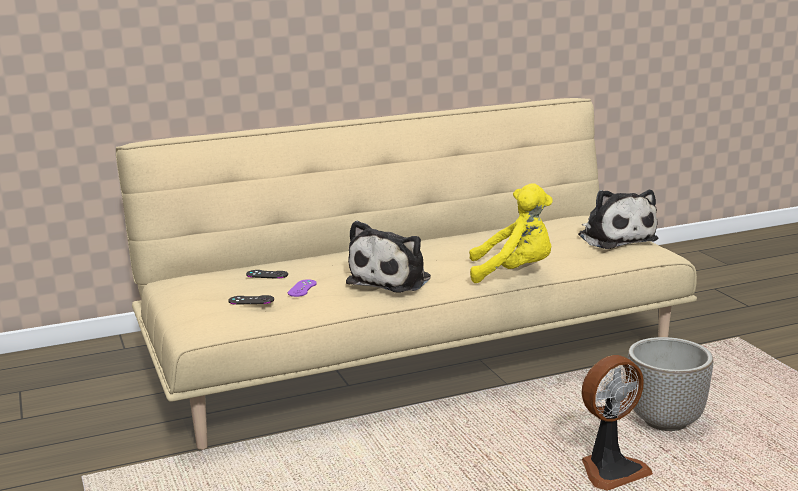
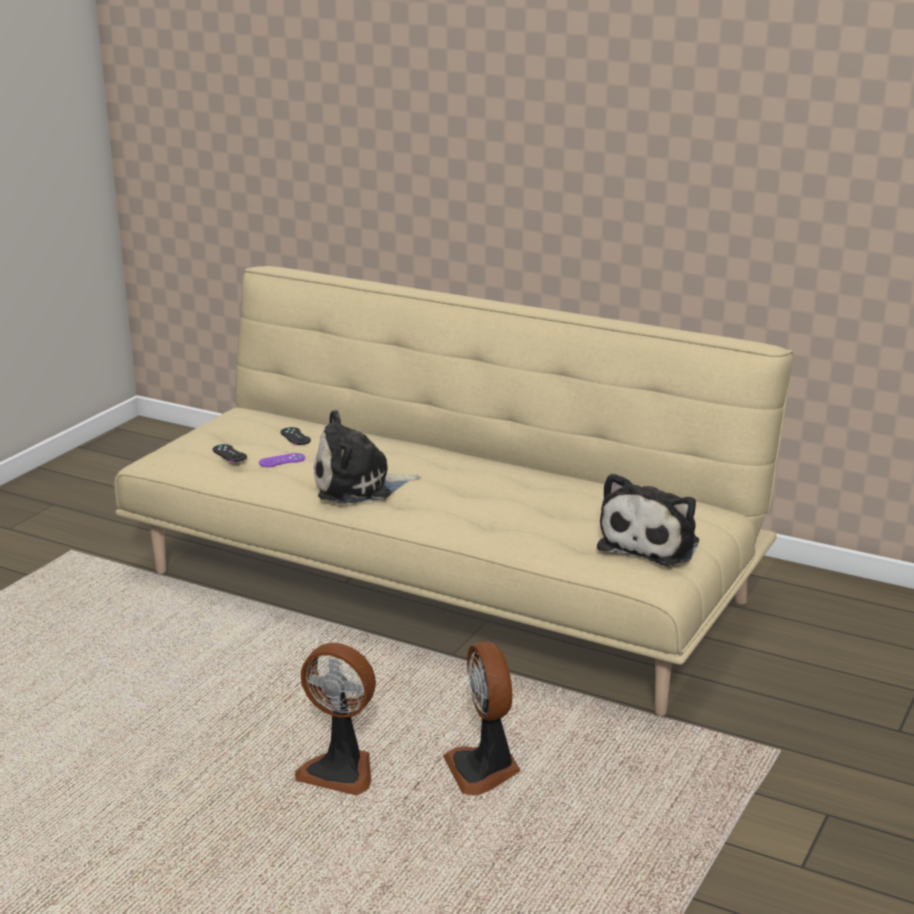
camera: 50 degrees right, 5 degrees up
yellow plush toy [469,183,553,283] -> none
planter [628,337,713,431] -> fan [443,642,520,795]

